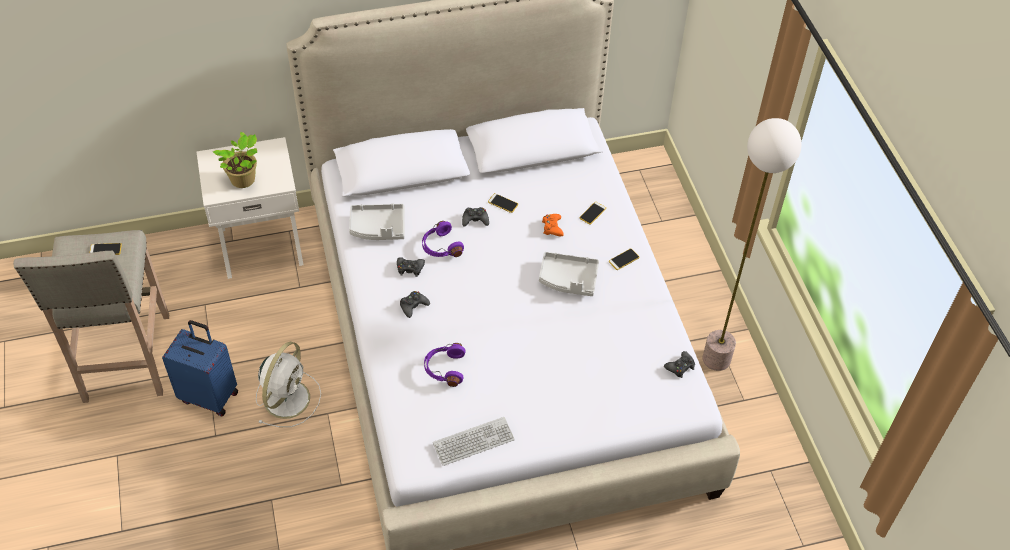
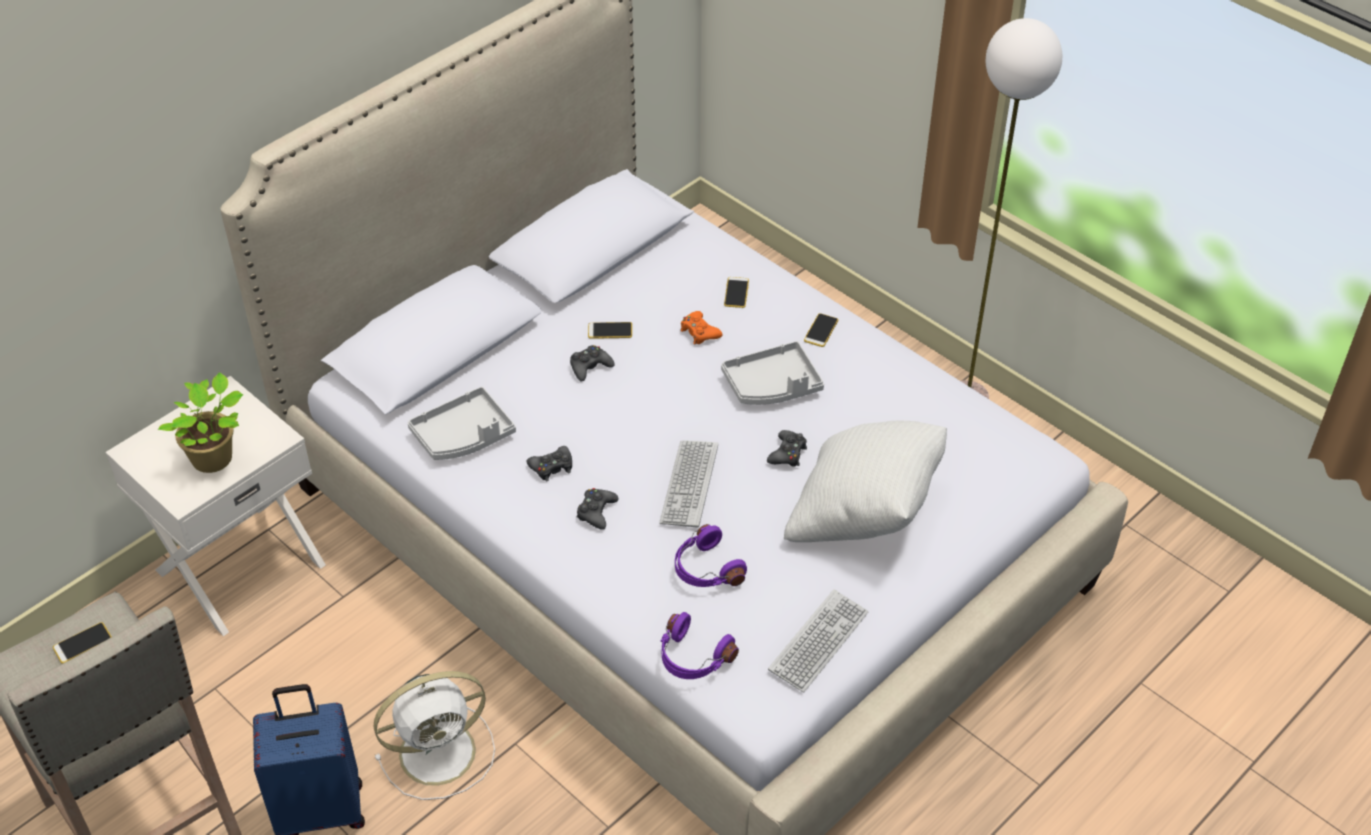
camera: 30 degrees left, 5 degrees down
white fan [256,342,321,427] -> white fan turned 75 degrees clockwise [373,671,495,800]
purple headphones [422,221,464,257] -> purple headphones moved to [661,612,739,679]
black game controller [664,351,695,378] -> black game controller moved to [767,430,807,467]
none -> keyboard [659,441,718,528]
none -> white pillow [784,420,947,542]

